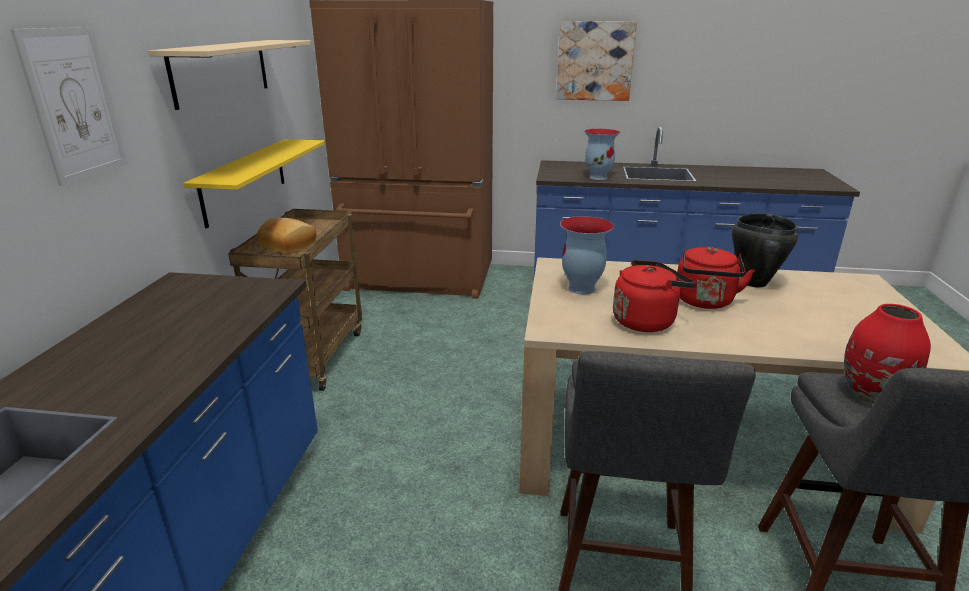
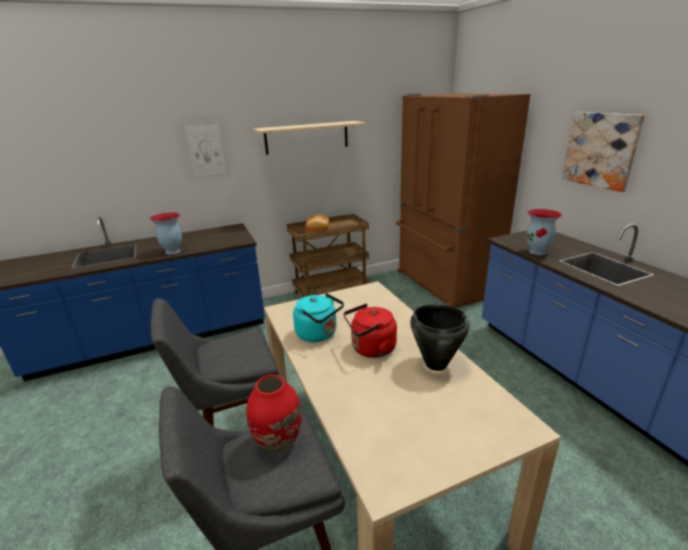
camera: 60 degrees right, 0 degrees up
yellow shelf [183,139,325,228] -> none
vase [560,216,614,294] -> vase moved to [149,212,182,254]
red kettle [613,260,695,332] -> turquoise kettle [293,293,344,342]

